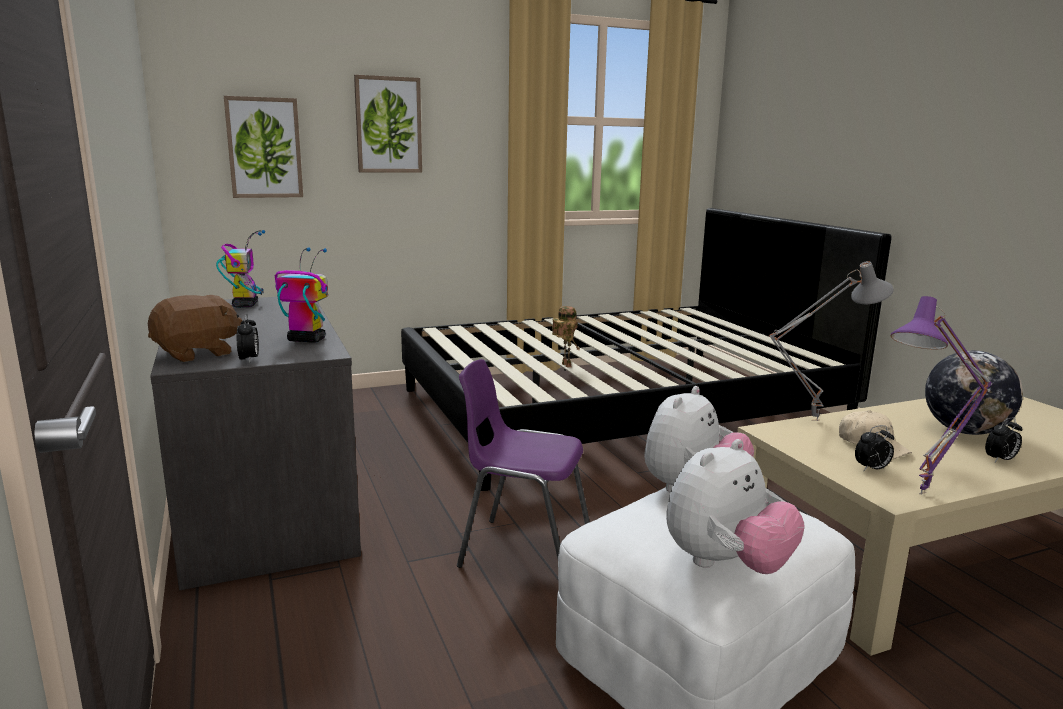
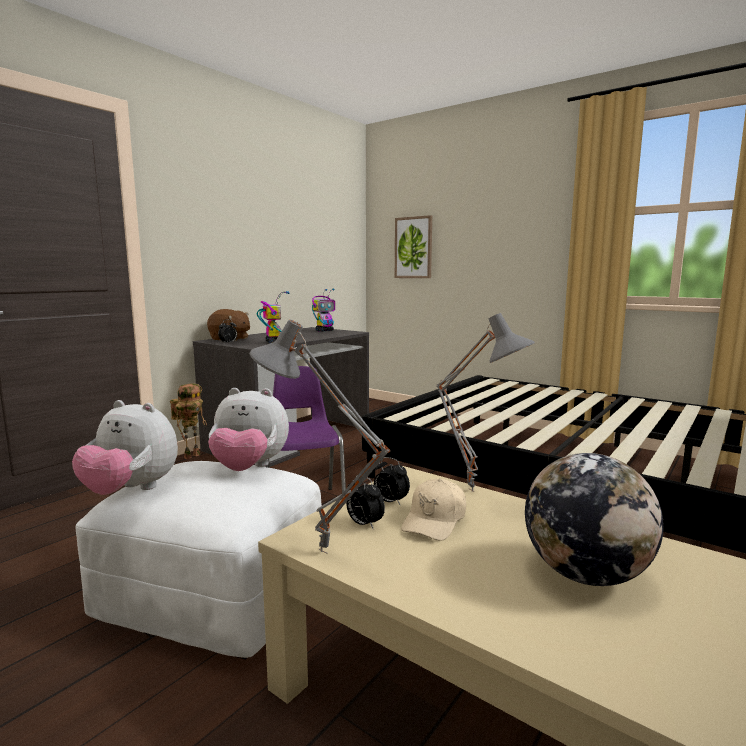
camera: 60 degrees right, 5 degrees down
picture [354,75,422,173] -> none
toy robot [552,306,580,368] -> toy robot moved to [170,384,207,459]
purple table lamp [891,296,992,495] -> grey table lamp [250,319,390,553]
alarm clock [985,417,1022,462] -> alarm clock moved to [374,457,410,506]

